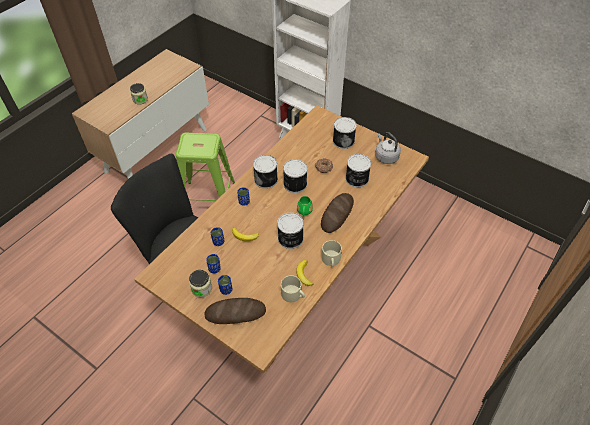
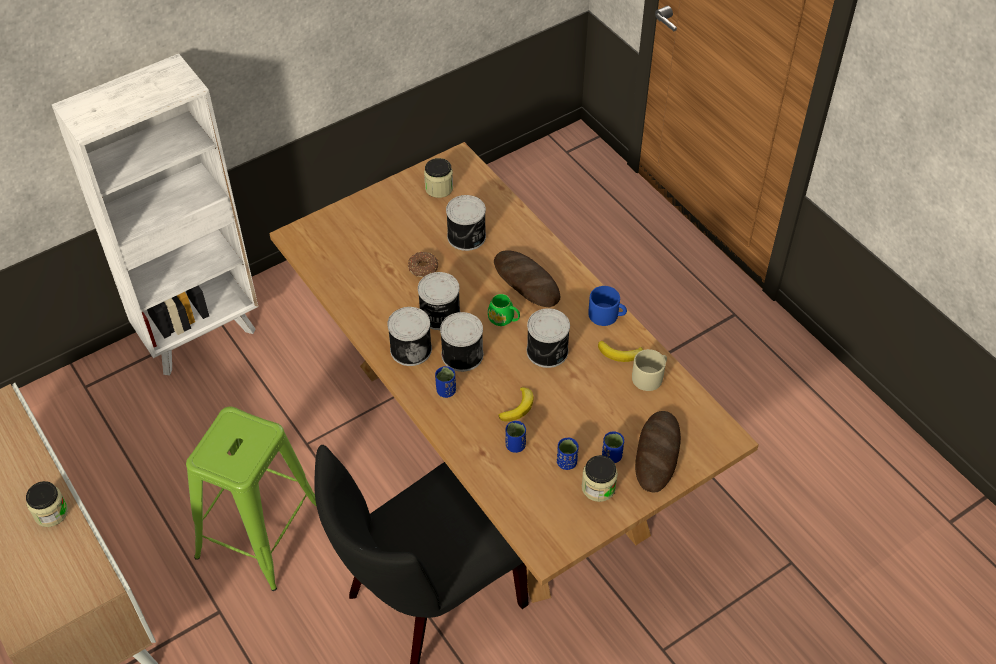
camera: 70 degrees left, 0 degrees up
beige mug [322,240,342,267] -> blue mug [588,286,627,326]
can [333,117,357,149] -> can moved to [440,312,483,372]
grey kettle [375,132,401,164] -> jar [424,158,453,198]

